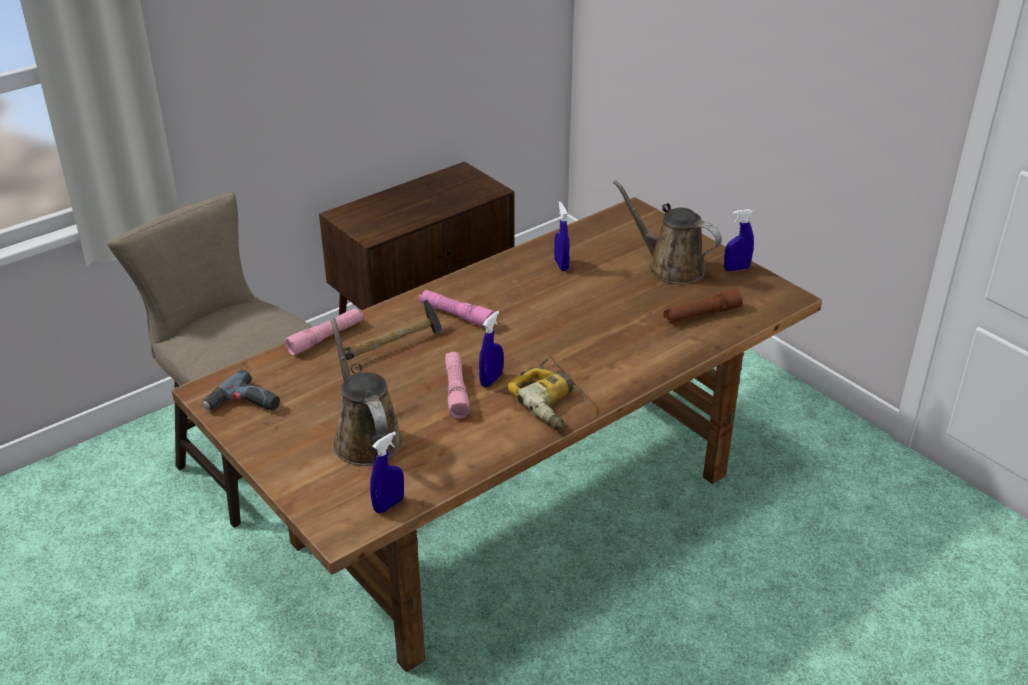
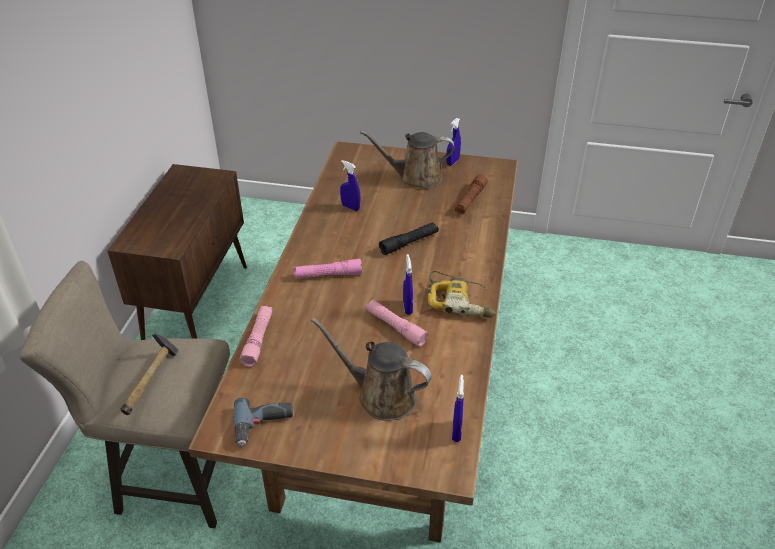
camera: 40 degrees left, 5 degrees up
hammer [344,300,443,360] -> hammer moved to [121,333,179,415]
none -> black flashlight [379,222,439,255]

